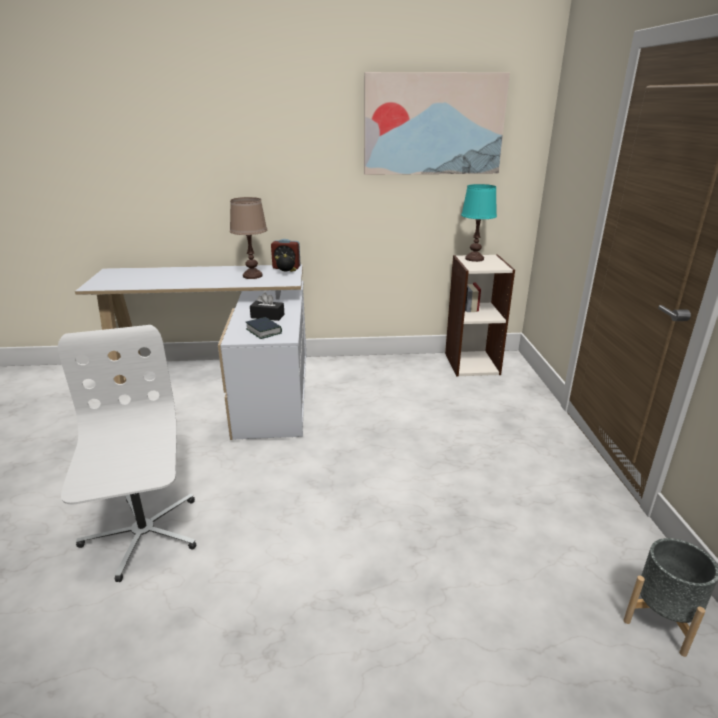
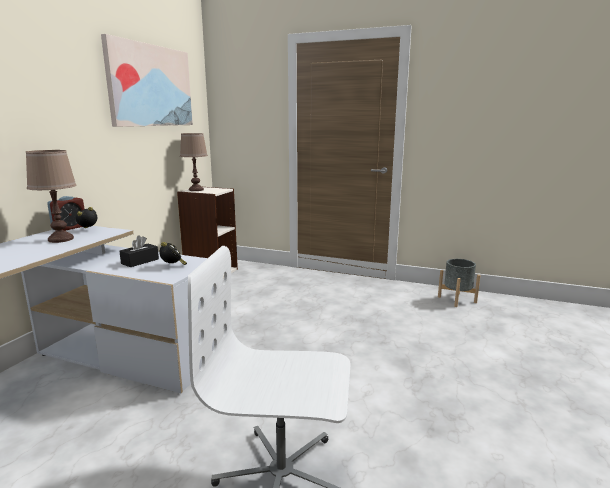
camera: 65 degrees left, 10 degrees down
book [246,317,282,339] -> alarm clock [159,242,187,265]
turquoise table lamp [461,184,497,262] -> brown table lamp [180,133,208,191]

